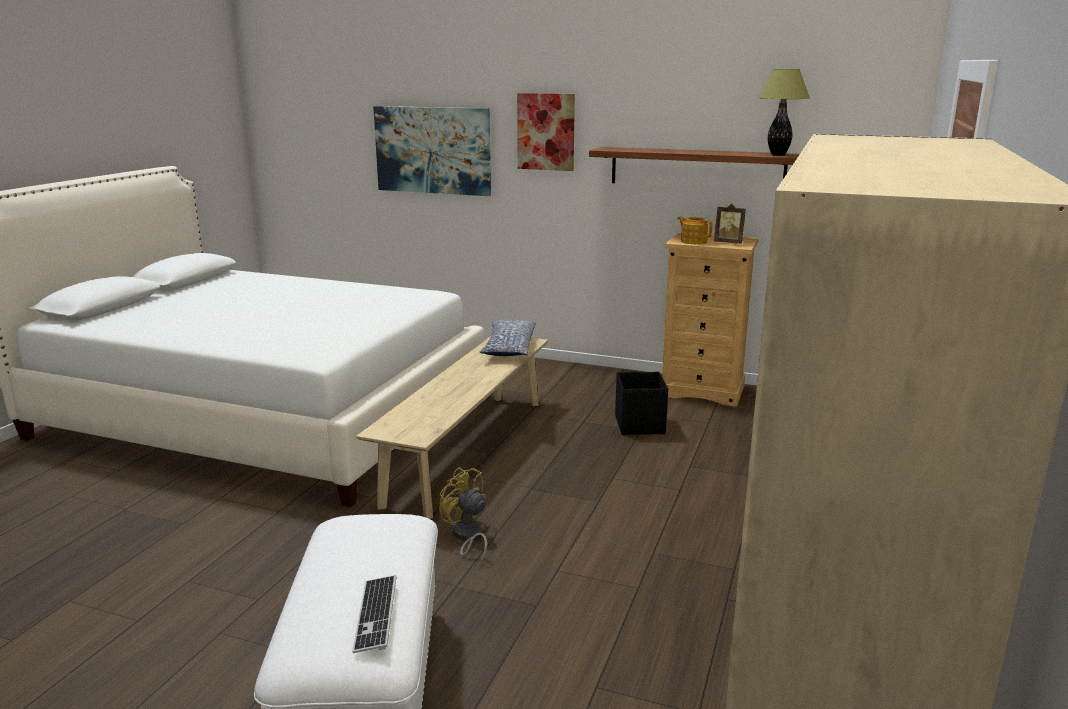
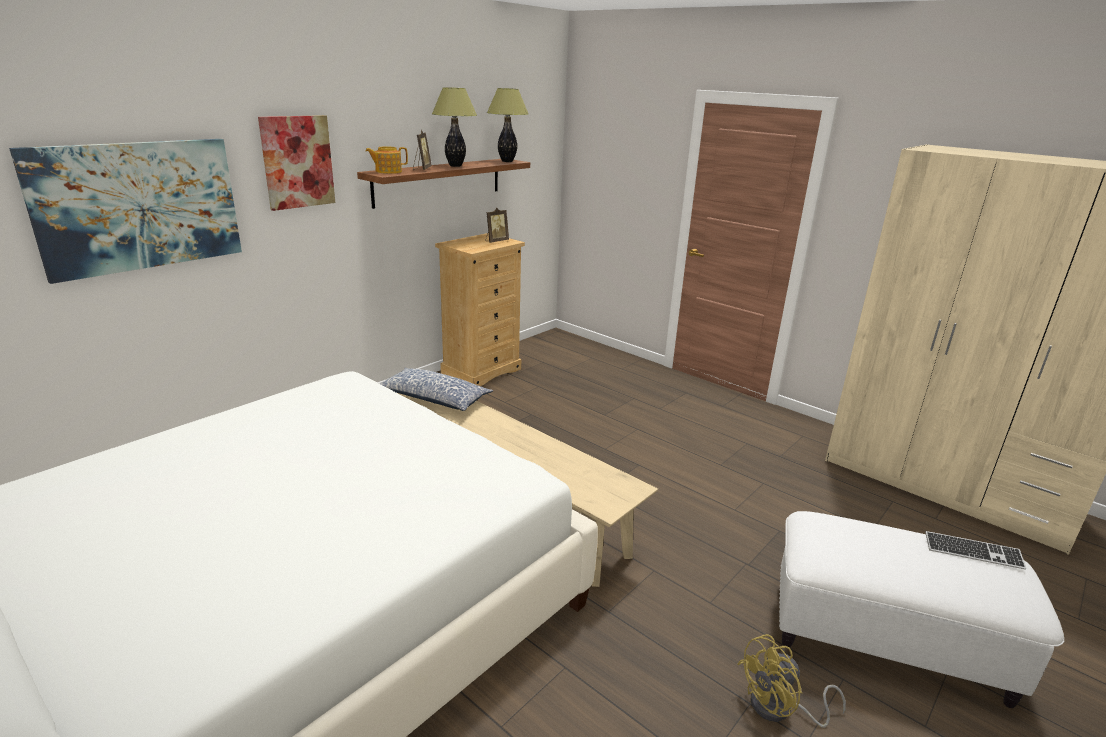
camera: 70 degrees left, 5 degrees up
yellow fan [439,467,487,564] -> yellow fan moved to [737,634,846,728]
black storage box [615,372,668,435] -> none
teapot [677,216,712,244] -> teapot moved to [366,146,408,174]
none -> picture frame [413,130,432,170]
none -> table lamp [432,87,477,167]

